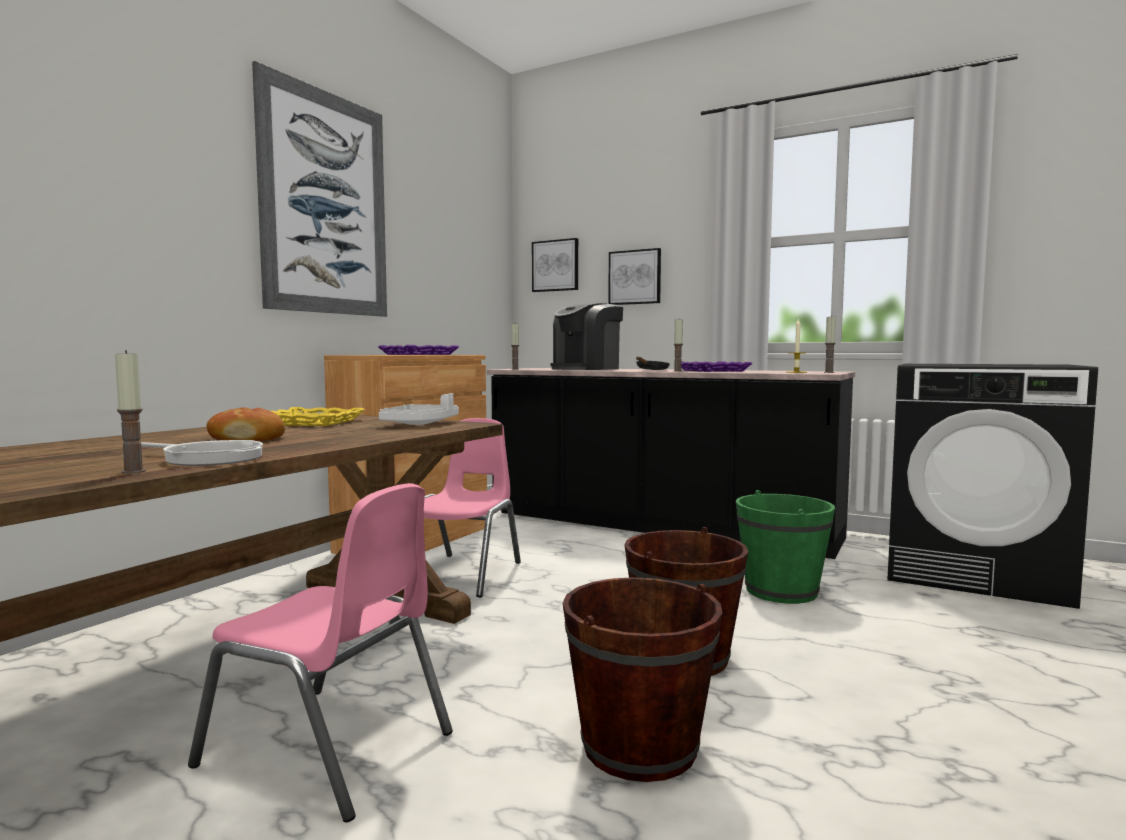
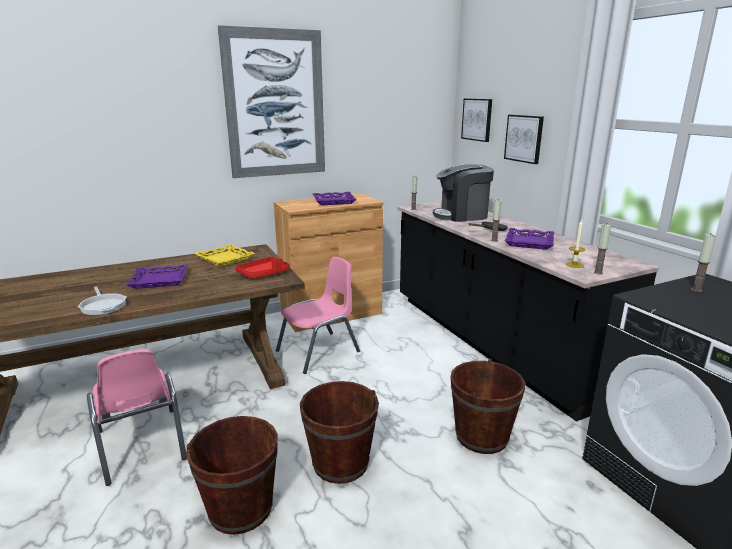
camera: 35 degrees right, 15 degrees up
candle [115,350,146,474] -> candle moved to [691,233,716,292]
bread [207,408,285,441] -> purple tray [126,264,188,289]
white tray [378,393,459,425] -> red tray [236,257,290,278]
green bucket [736,490,835,604] -> brown bucket [450,359,525,454]

